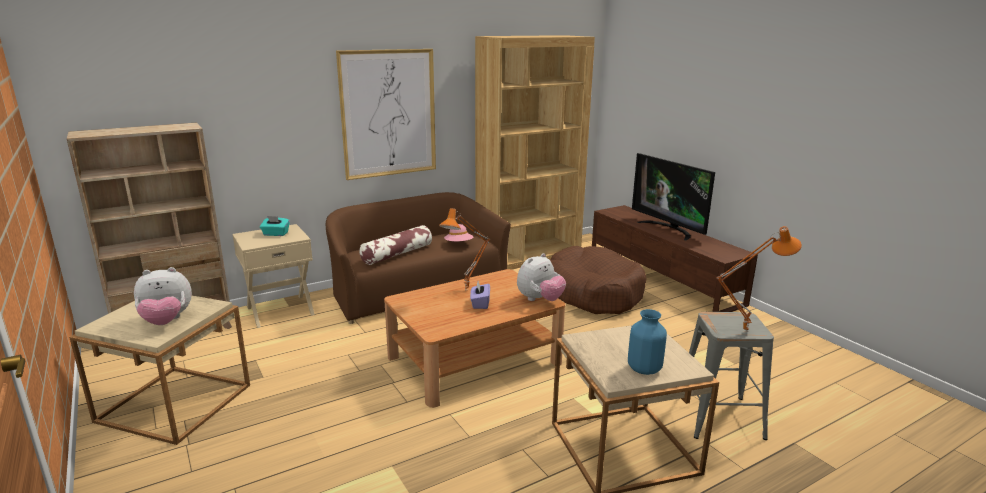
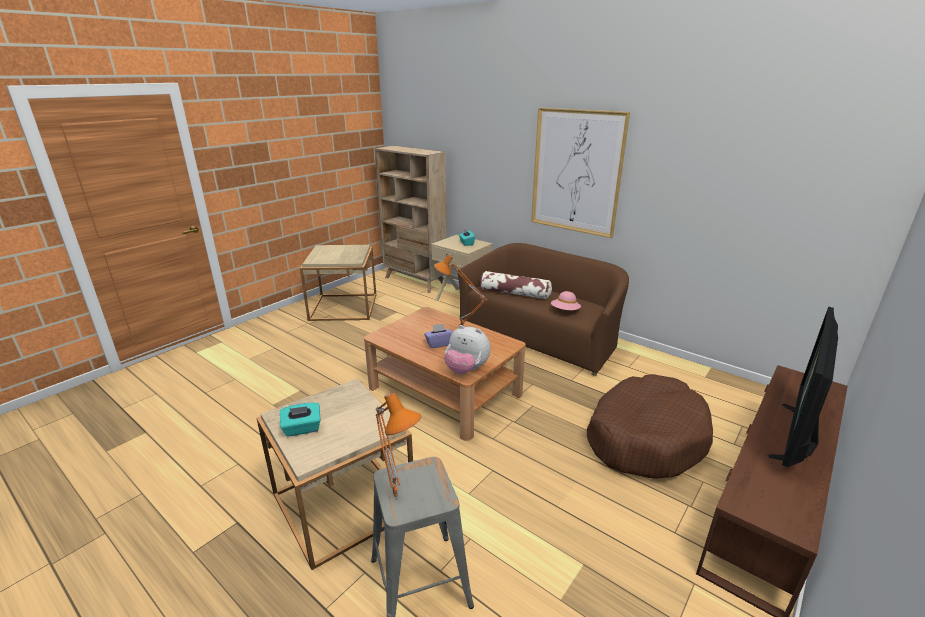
camera: 70 degrees right, 5 degrees up
plush toy [134,267,192,325] -> none
brown bookcase [475,35,595,270] -> none
blue vase [628,309,667,375] -> turquoise tissue box [280,402,321,437]

